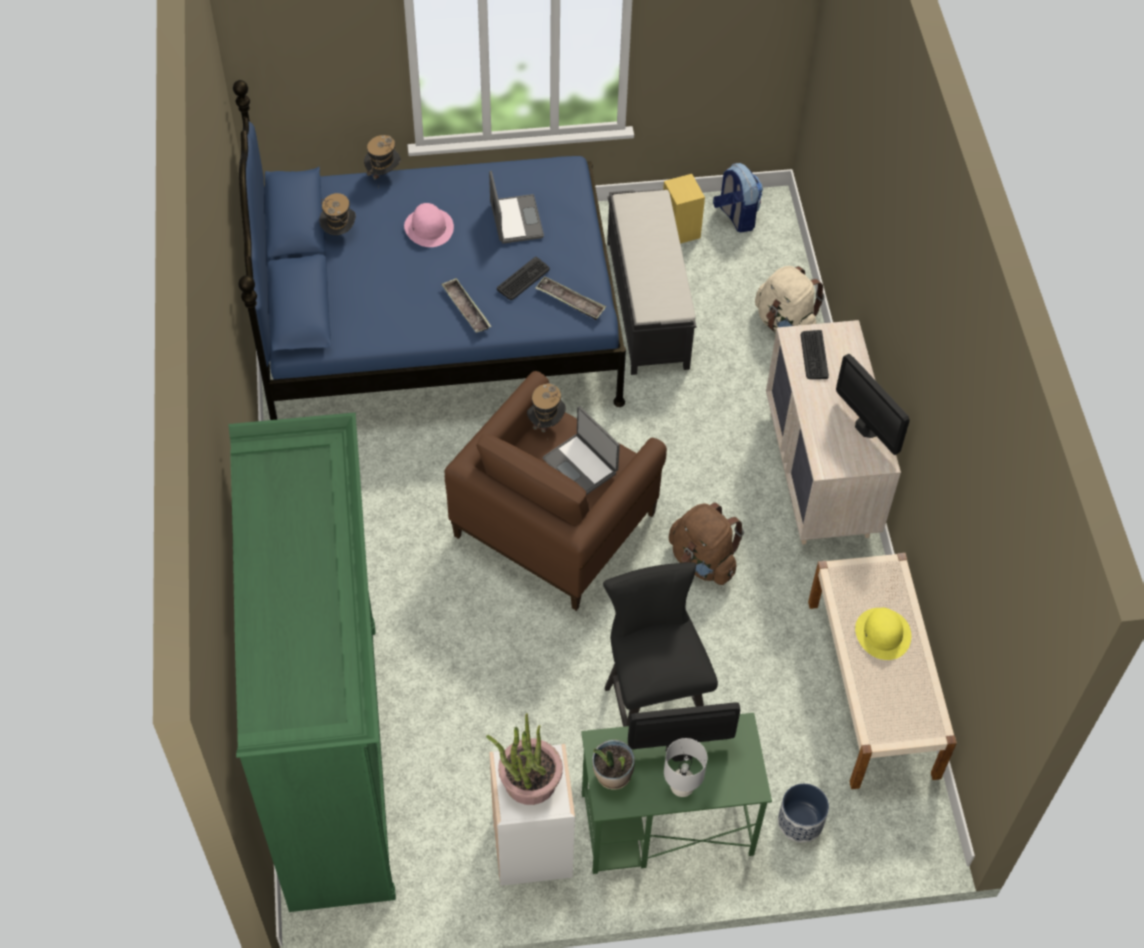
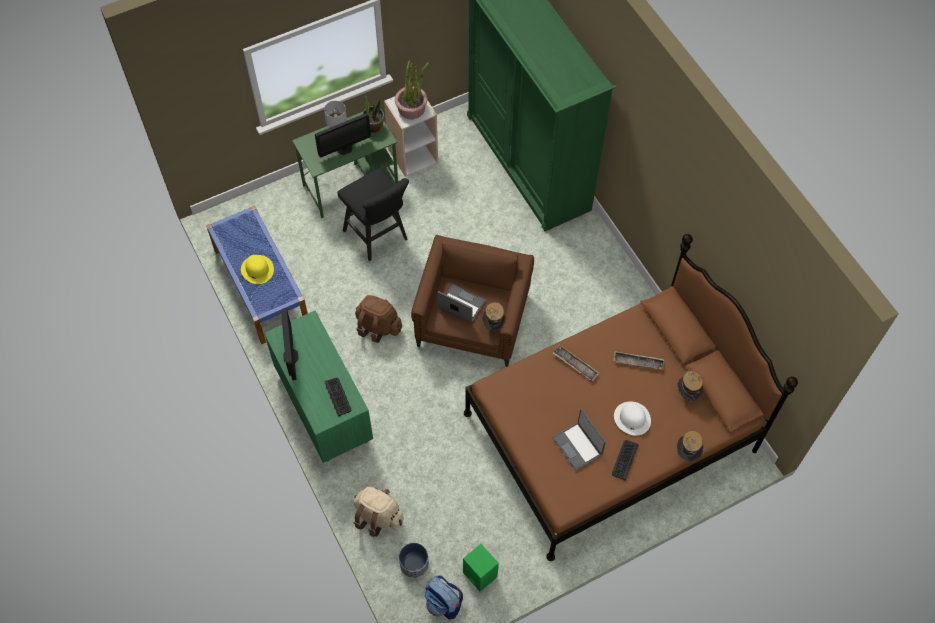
camera: 160 degrees right, 5 degrees up
blue bed [233,80,626,420] -> brown bed [464,234,798,561]
pink hat [404,203,454,247] -> white hat [614,402,651,435]
keyboard [497,257,550,300] -> keyboard moved to [612,440,639,480]
tray [536,276,606,320] -> tray moved to [613,351,664,370]
black bench [607,189,696,375] -> none
yellow speaker [663,174,705,244] -> green speaker [463,544,499,592]
beige dresser [766,320,901,545] -> green dresser [264,311,373,463]
planter [778,783,829,843] -> planter moved to [399,543,429,578]
beige bench [808,553,957,789] -> blue bench [206,206,308,344]
monitor [836,354,910,455] -> monitor turned 45 degrees clockwise [281,308,299,380]

